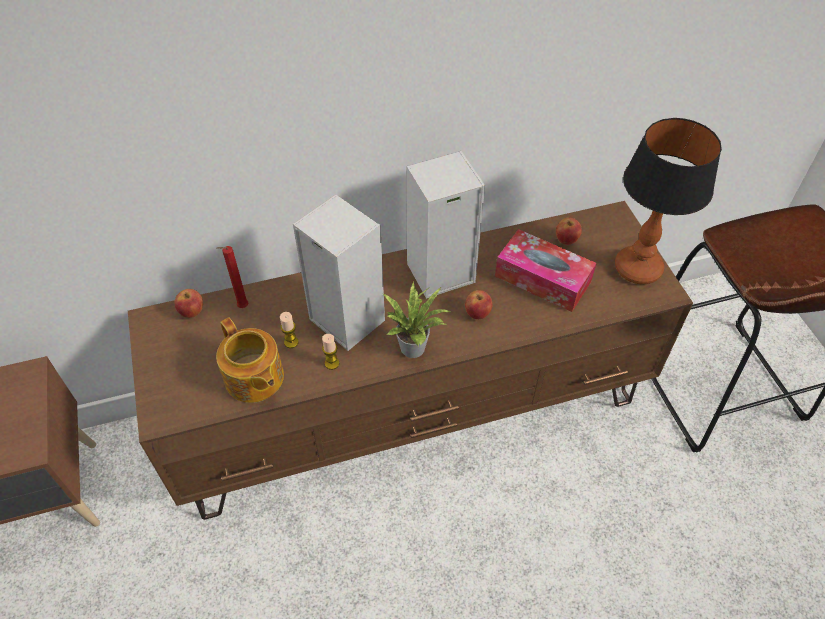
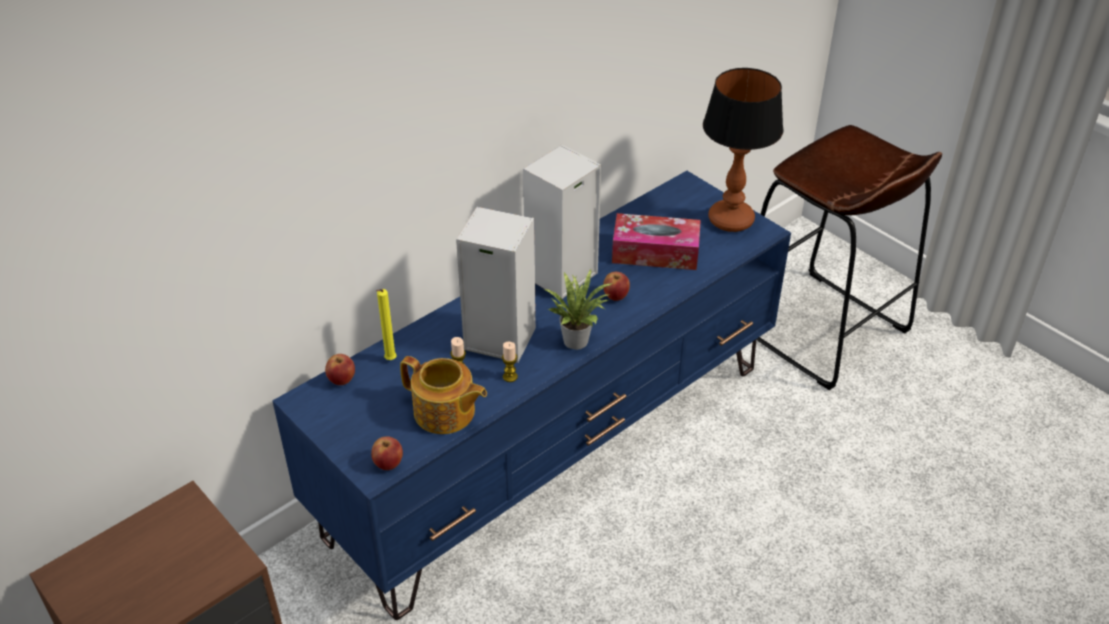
camera: 25 degrees left, 10 degrees down
brown tv stand [128,201,693,520] -> blue tv stand [272,171,791,620]
red candle [217,246,248,308] -> yellow candle [376,289,397,360]
apple [556,217,582,245] -> apple moved to [371,436,403,470]

